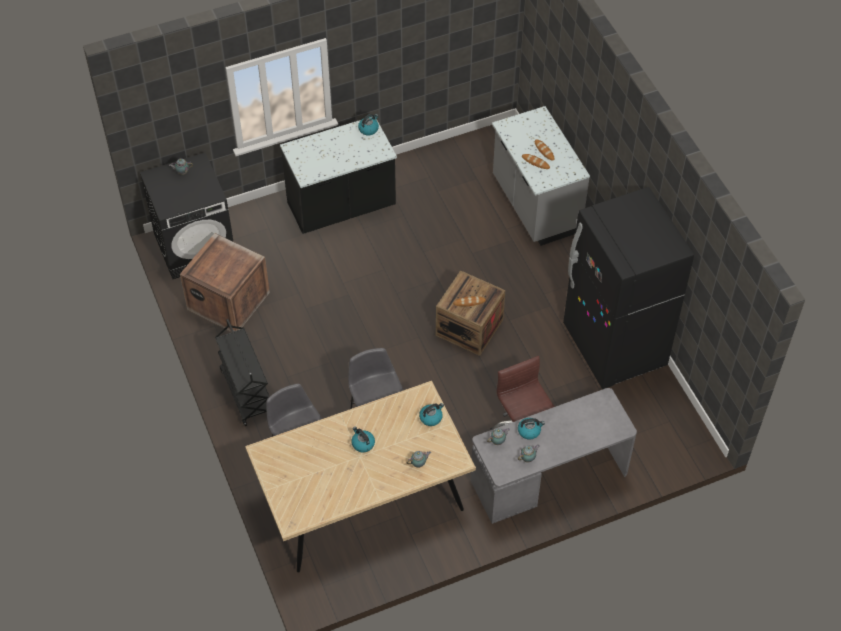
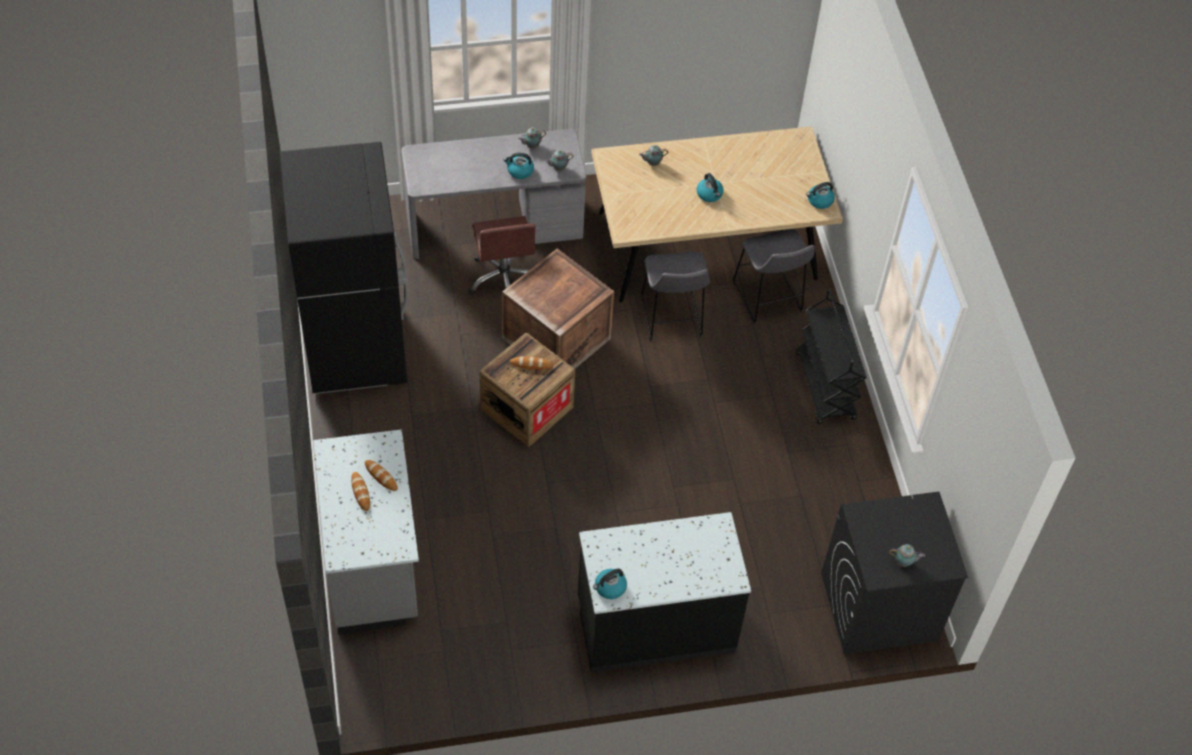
camera: 170 degrees left, 0 degrees up
crate [180,233,270,332] -> crate moved to [502,248,614,369]
kettle [419,403,444,426] -> kettle moved to [806,182,835,209]

